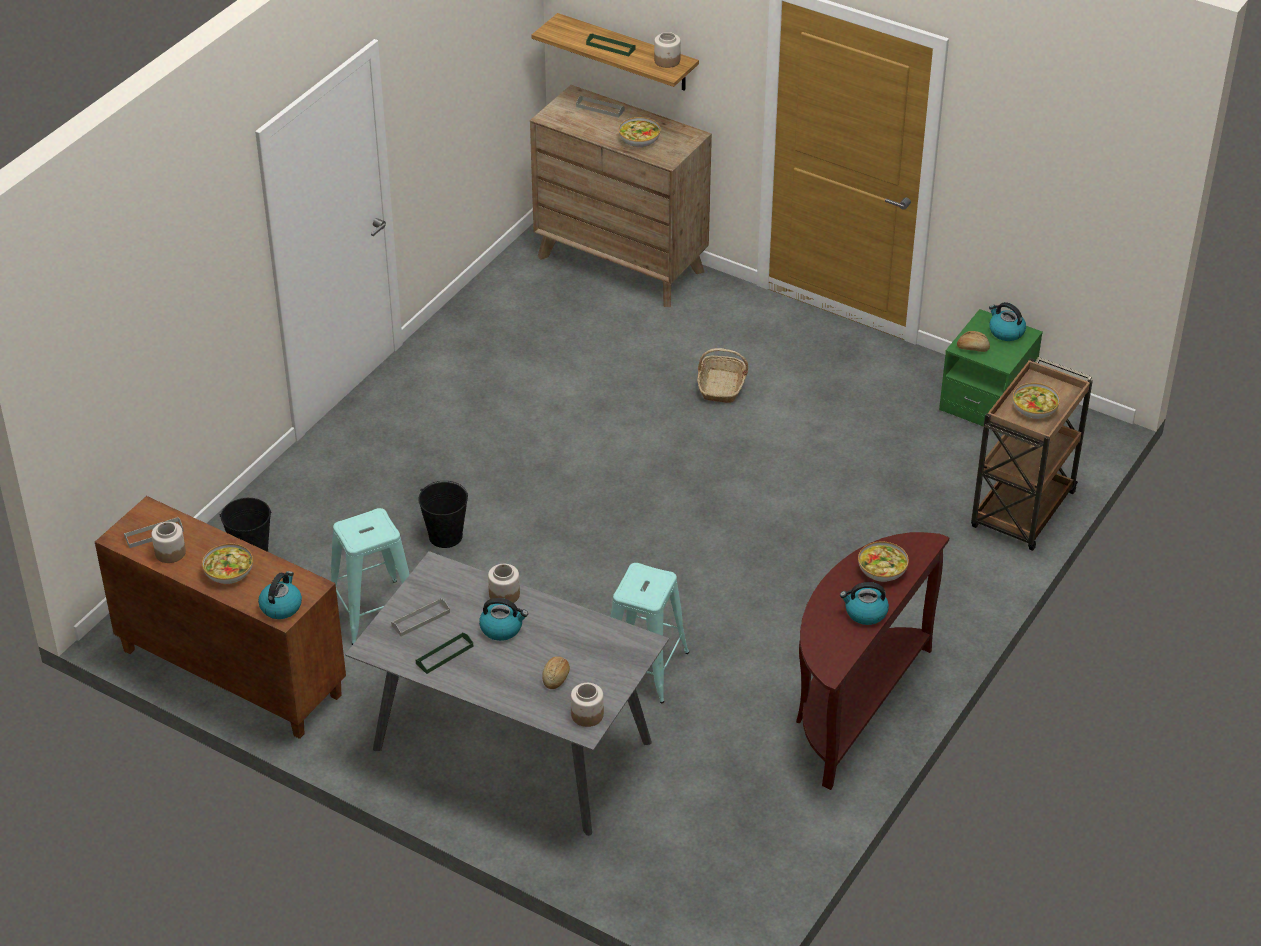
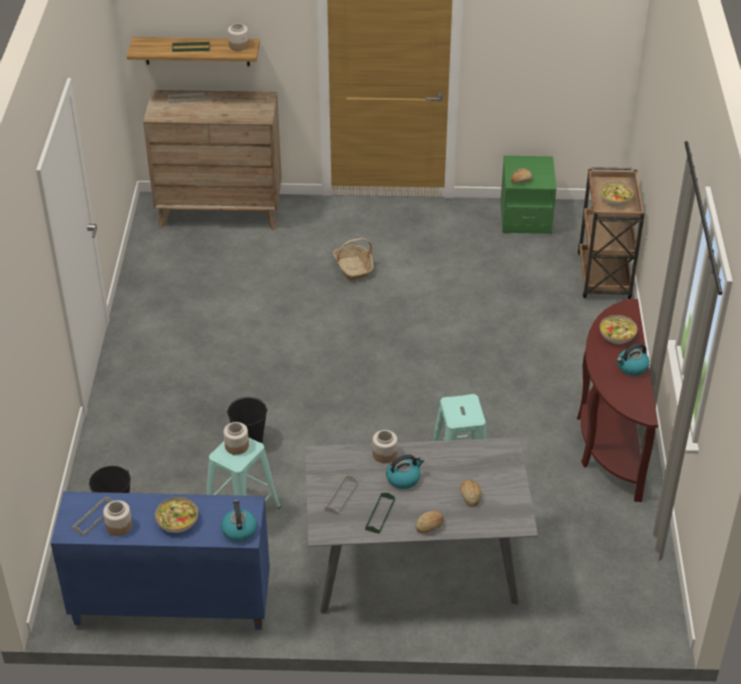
camera: 30 degrees left, 0 degrees up
brown cabinet [95,496,346,739] -> blue cabinet [51,492,270,630]
jar [571,683,604,727] -> jar moved to [224,422,249,455]
bowl [619,117,661,148] -> none
kettle [989,302,1026,341] -> none
none -> bread [416,511,444,533]

